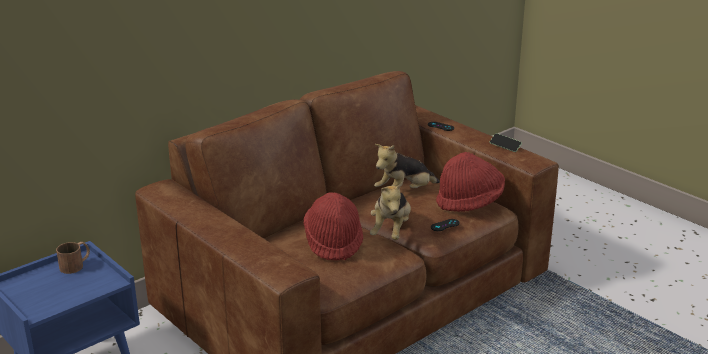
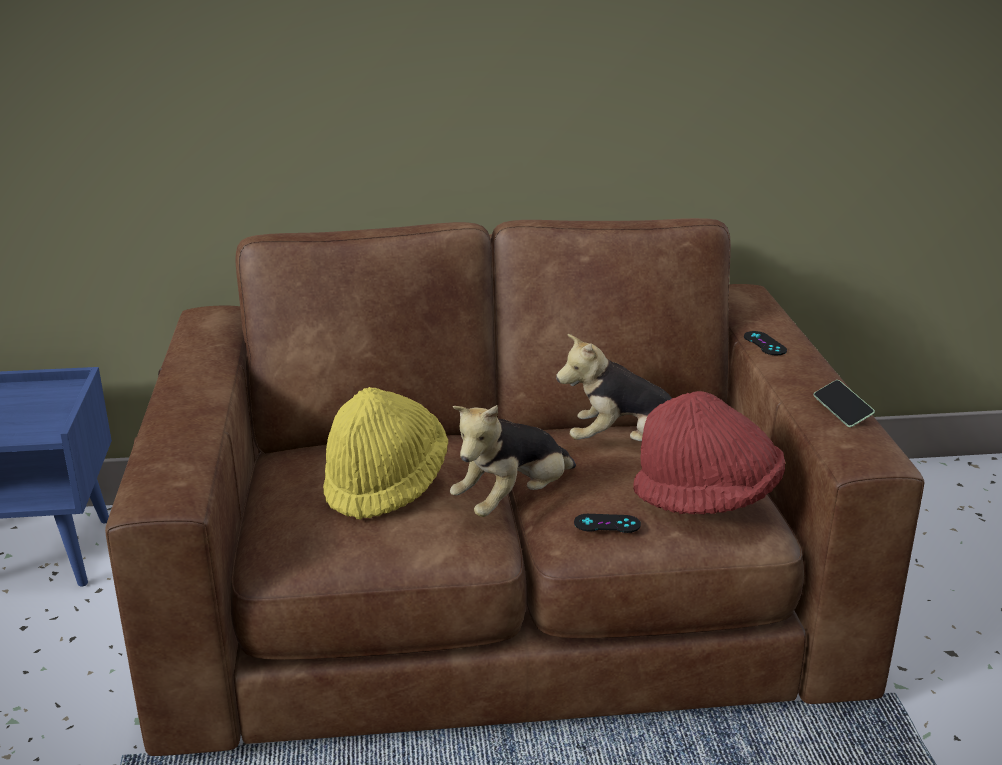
camera: 35 degrees right, 0 degrees up
brown mug [56,242,90,274] -> none
red hat [304,192,364,260] -> yellow hat [323,387,448,520]

